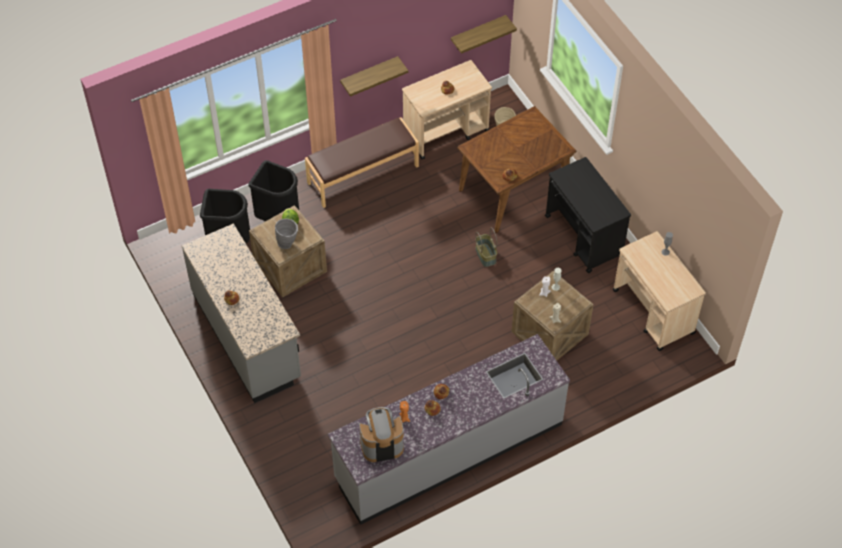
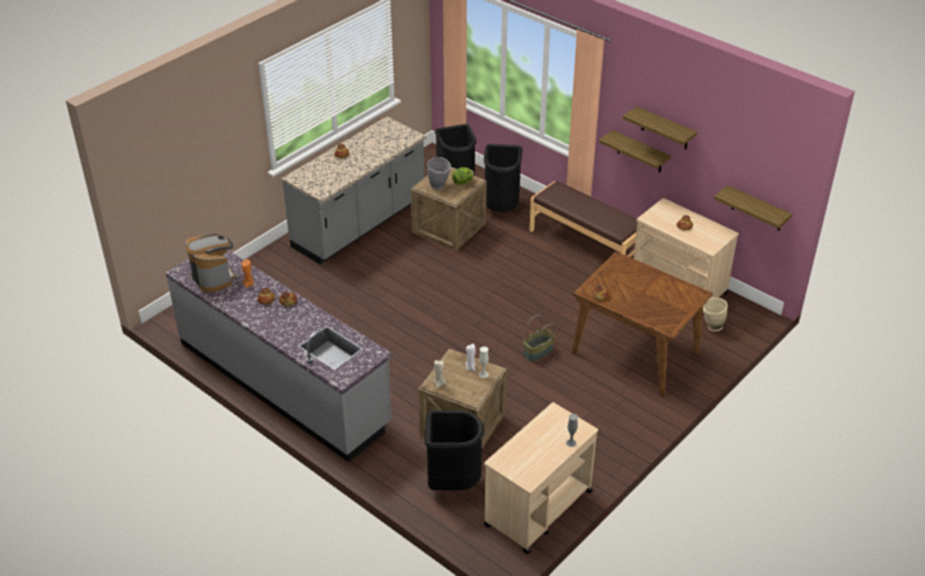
camera: 70 degrees right, 15 degrees down
black cart [545,157,631,273] -> none
none -> black trash can [424,410,484,490]
none -> shelf [623,106,697,150]

